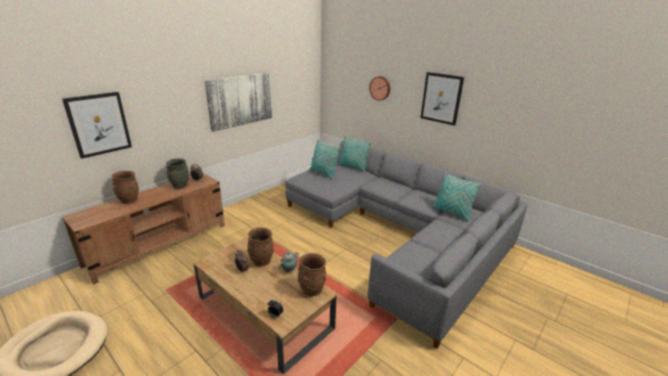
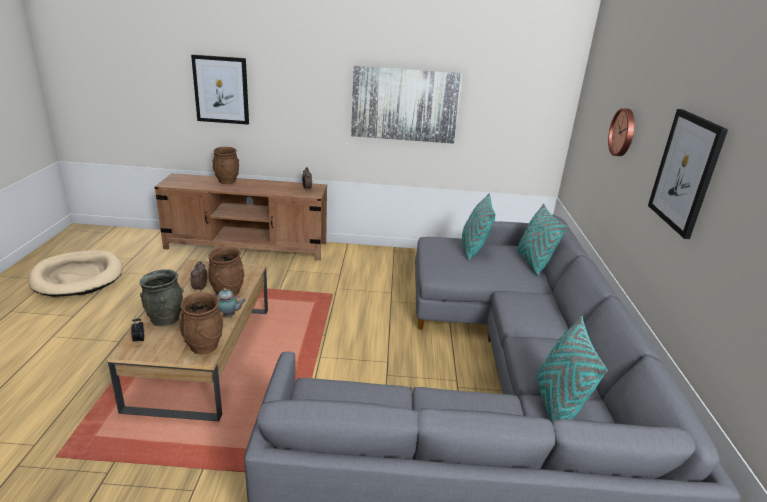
camera: 50 degrees right, 0 degrees up
grey vase [166,158,190,189] -> grey vase moved to [140,269,184,326]

